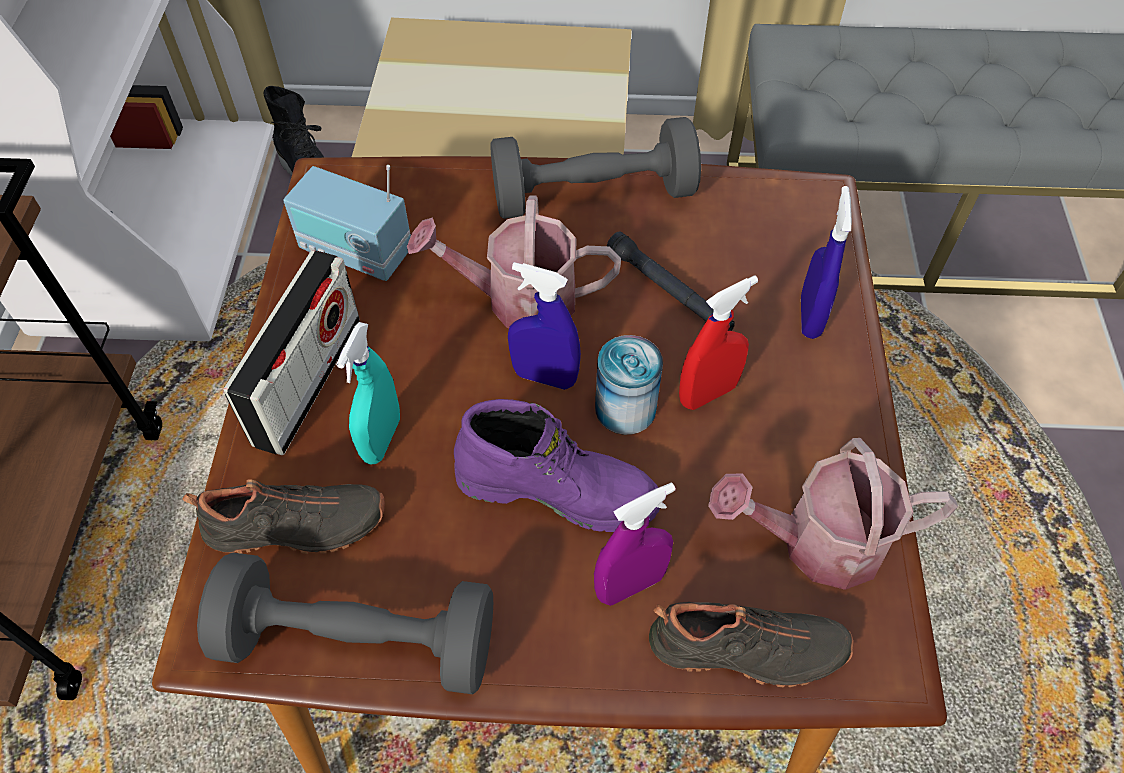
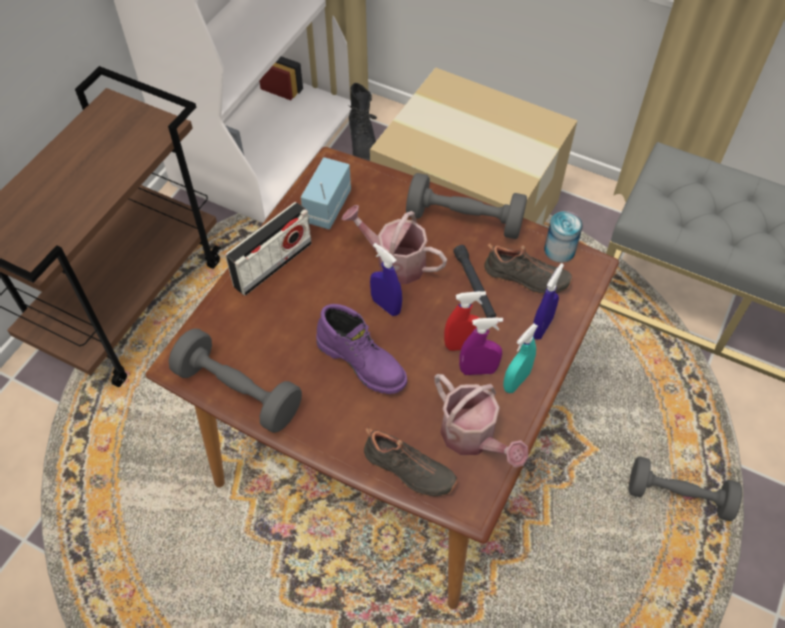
camera: 25 degrees right, 0 degrees up
black shoe [182,479,385,554] -> black shoe moved to [484,243,573,295]
radio [283,165,411,281] -> radio turned 60 degrees clockwise [301,157,351,229]
turquoise spray bottle [336,322,400,465] -> turquoise spray bottle moved to [503,324,538,393]
purple spray bottle [594,482,676,606] -> purple spray bottle moved to [459,317,503,375]
can [595,335,663,435] -> can moved to [544,211,583,263]
watering can [708,438,958,590] -> watering can turned 150 degrees counterclockwise [434,374,528,468]
none -> grey dumbbell [629,456,742,522]

